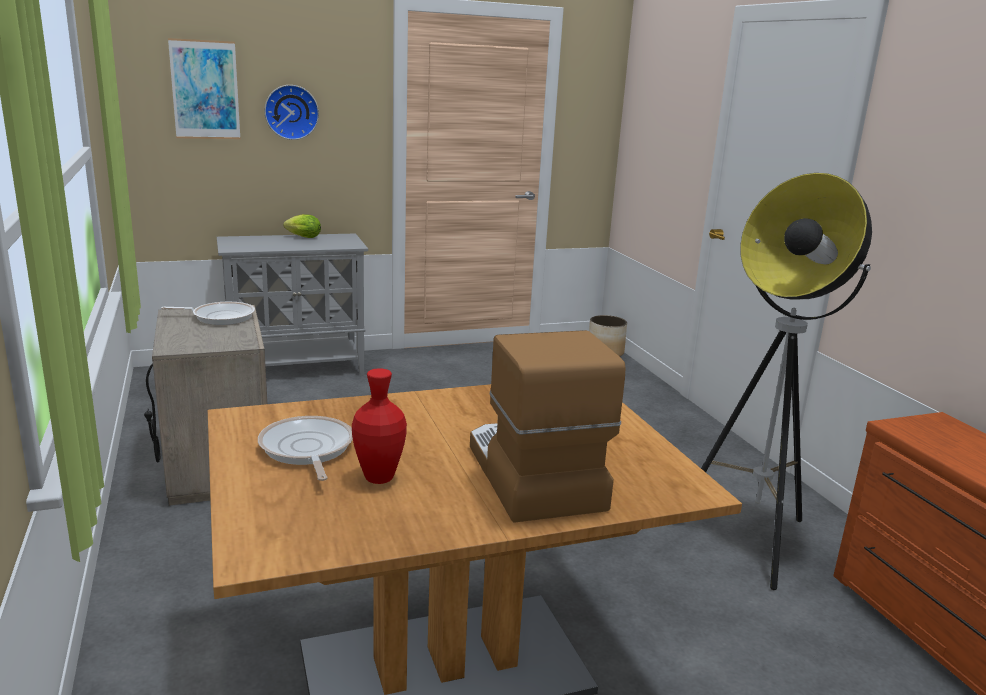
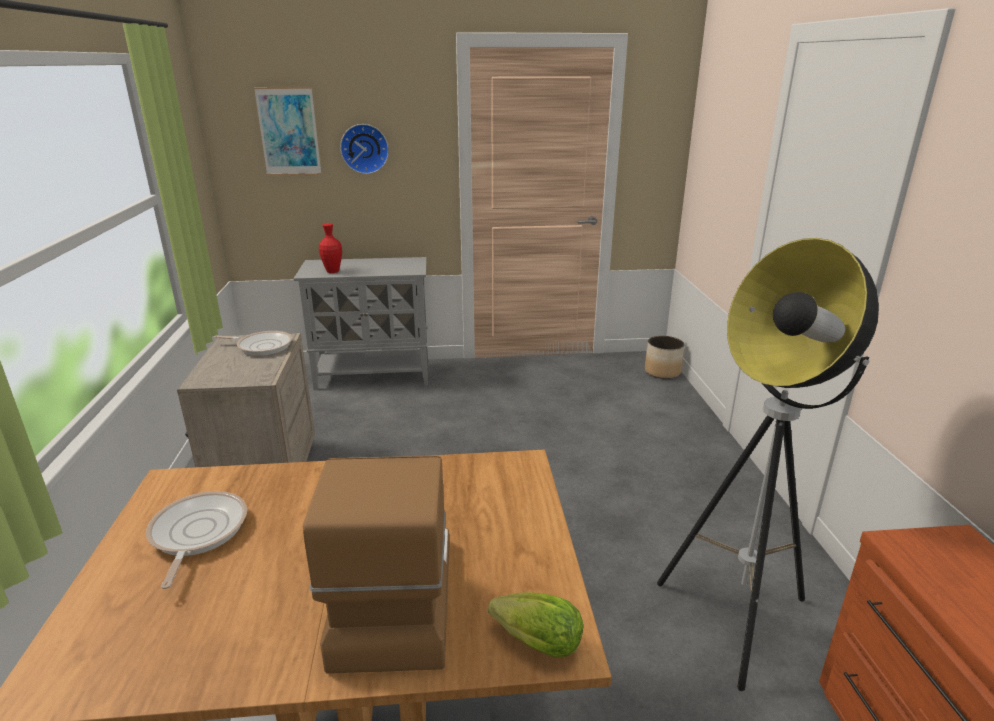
camera: 15 degrees right, 5 degrees up
lettuce [283,214,321,238] -> lettuce moved to [488,592,583,658]
red vase [352,368,407,484] -> red vase moved to [319,223,342,273]

